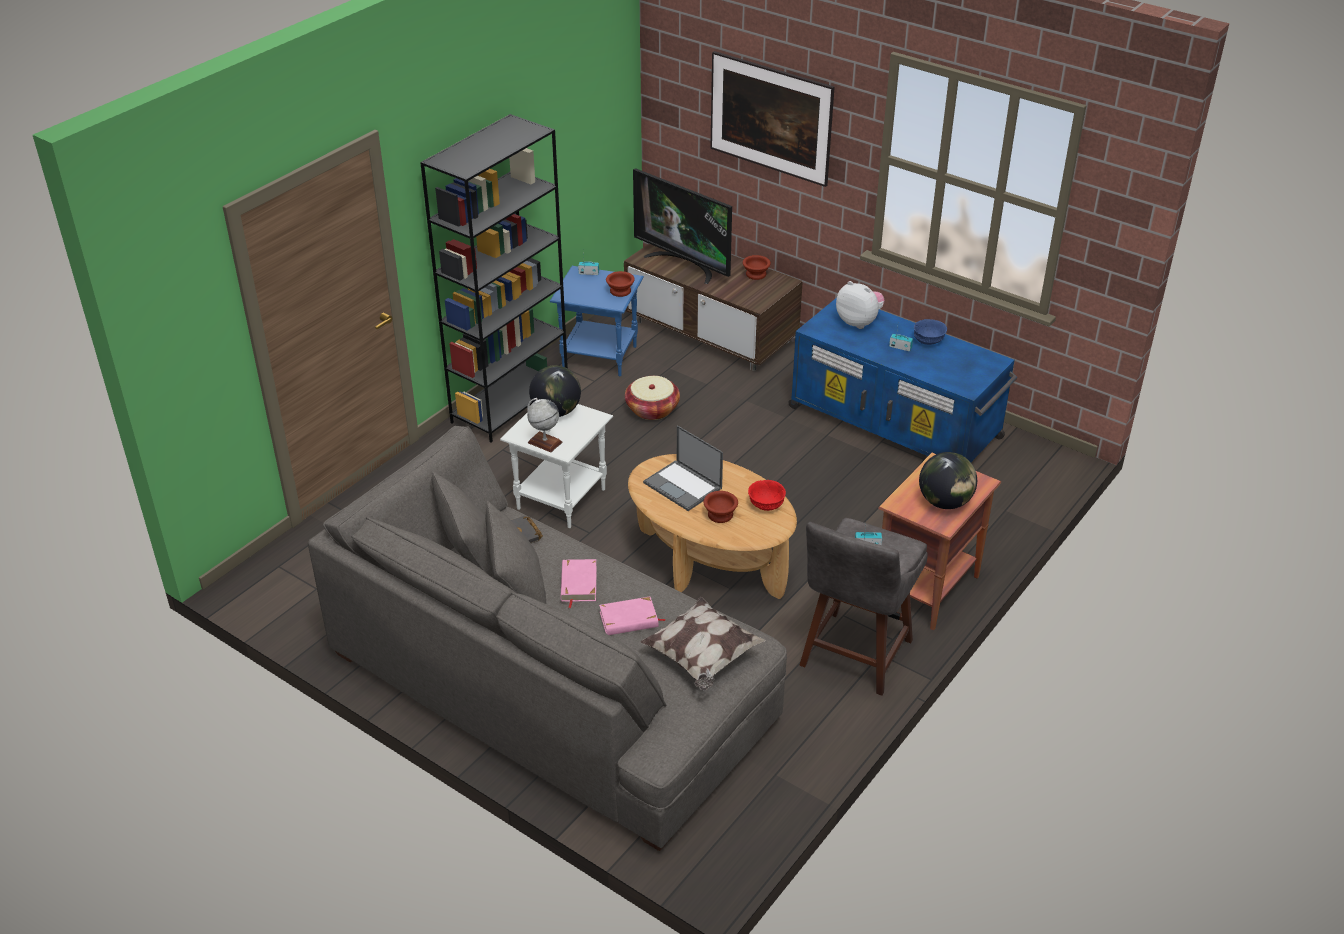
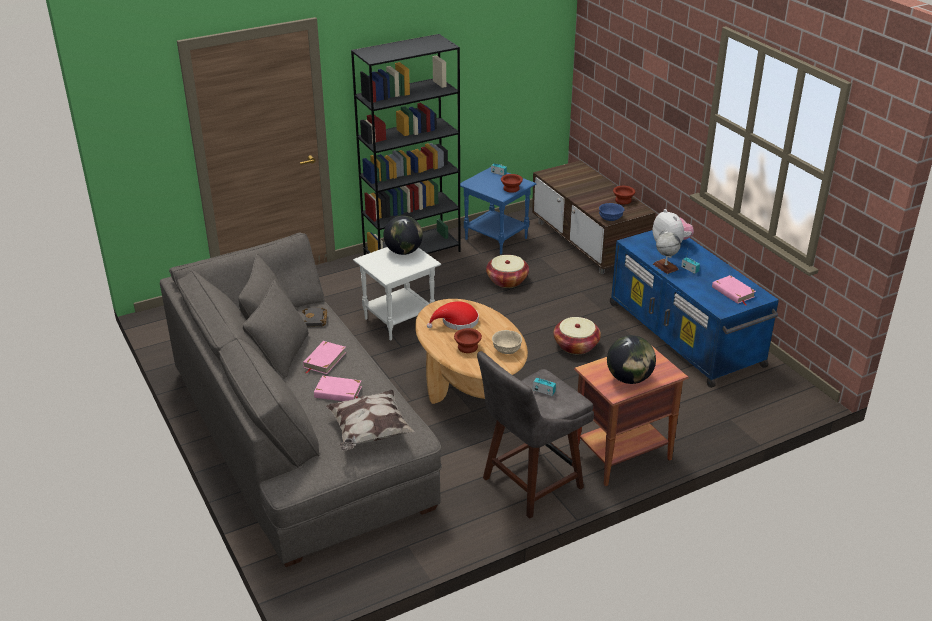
camera: 25 degrees right, 5 degrees down
globe [527,398,563,452] -> globe moved to [653,230,681,274]
television [633,168,732,284] -> none
laptop [643,425,723,511] -> red hat [427,301,479,330]
picture [710,51,835,187] -> none
red bowl [748,480,786,511] -> beige bowl [492,330,522,354]
blue bowl [914,319,947,345] -> blue bowl moved to [599,203,624,221]
none -> basket [554,317,601,354]
none -> pink book [712,275,756,305]

